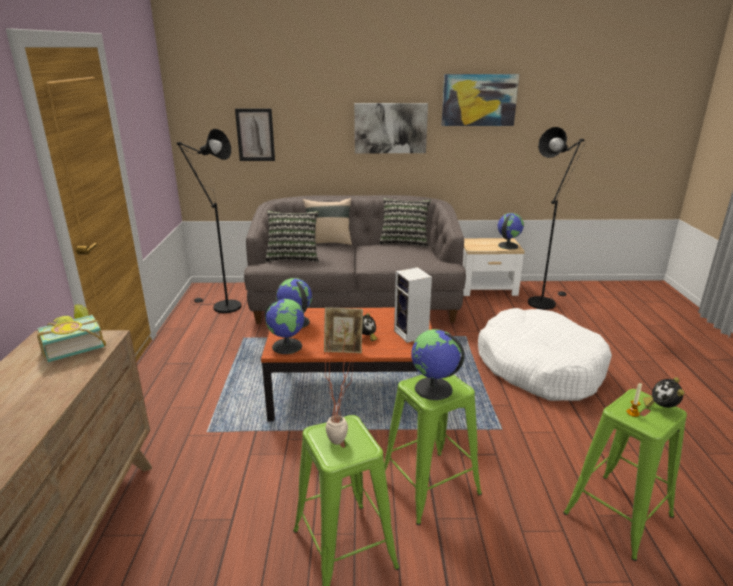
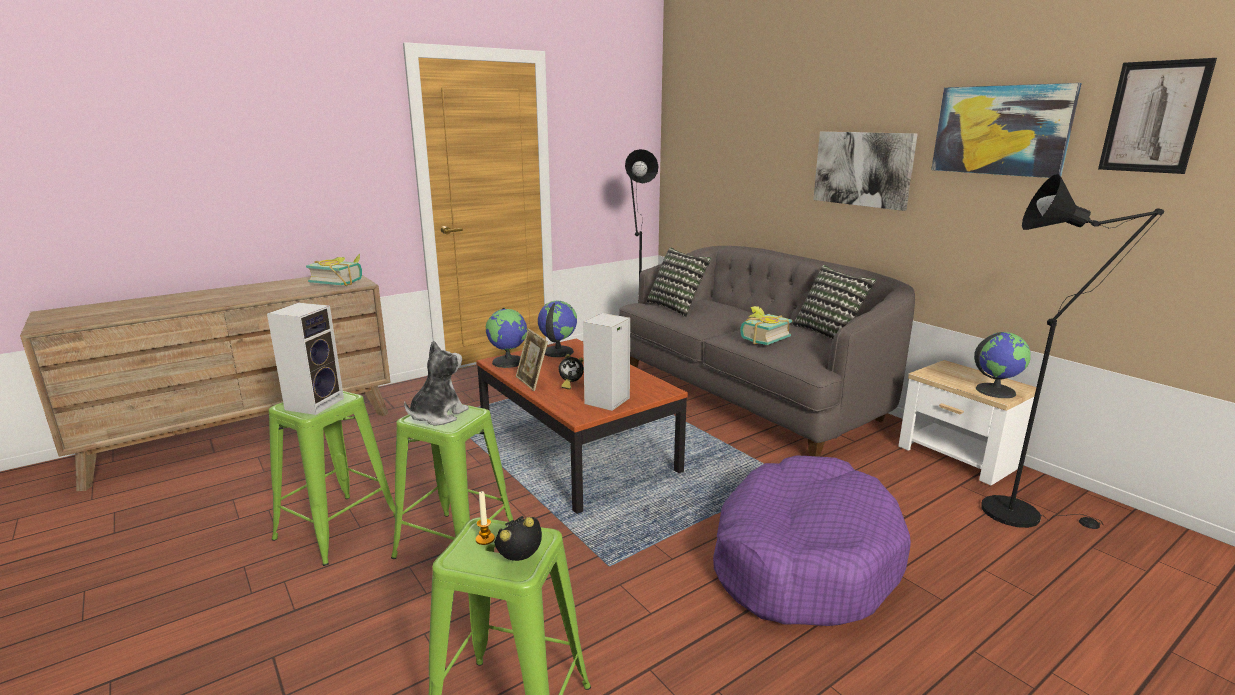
camera: 55 degrees right, 5 degrees down
picture [235,108,275,161] -> picture moved to [1098,58,1217,174]
beige pillow [303,198,352,245] -> none
potted plant [325,321,358,445] -> speaker [267,303,344,415]
globe [411,329,465,400] -> plush toy [404,341,469,426]
white dog bed [478,308,612,401] -> purple dog bed [713,455,911,626]
none -> book [740,306,792,345]

